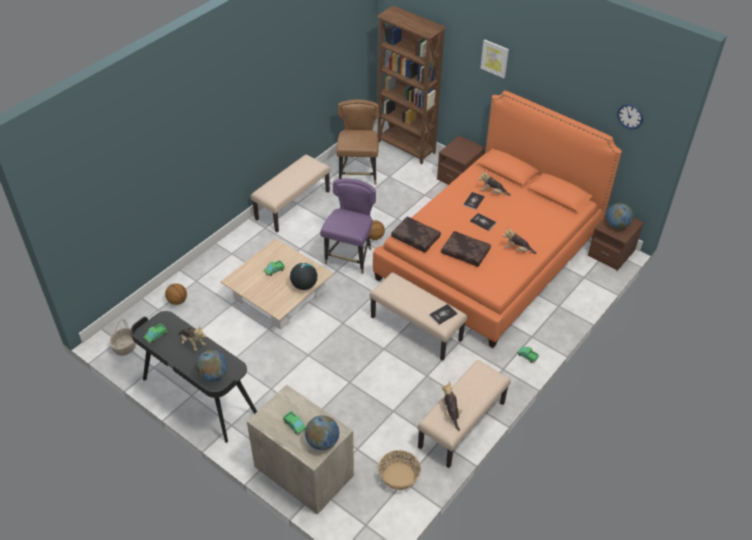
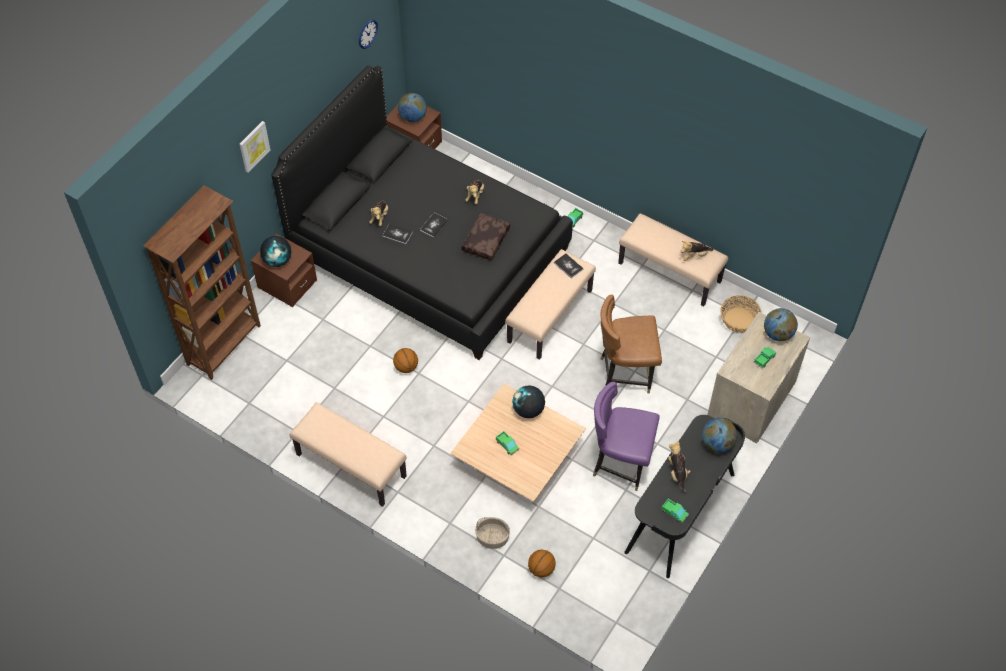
camera: 95 degrees left, 10 degrees up
basket [110,319,136,356] -> basket moved to [475,517,510,549]
plush toy [177,325,206,351] -> plush toy turned 45 degrees counterclockwise [668,440,691,494]
purple chair [320,179,376,274] -> purple chair moved to [593,382,660,491]
brown chair [336,100,379,185] -> brown chair moved to [601,294,662,394]
orange bed [373,91,622,348] -> black bed [271,66,573,360]
brown pillow [391,217,441,253] -> none
none -> globe [260,236,291,267]

